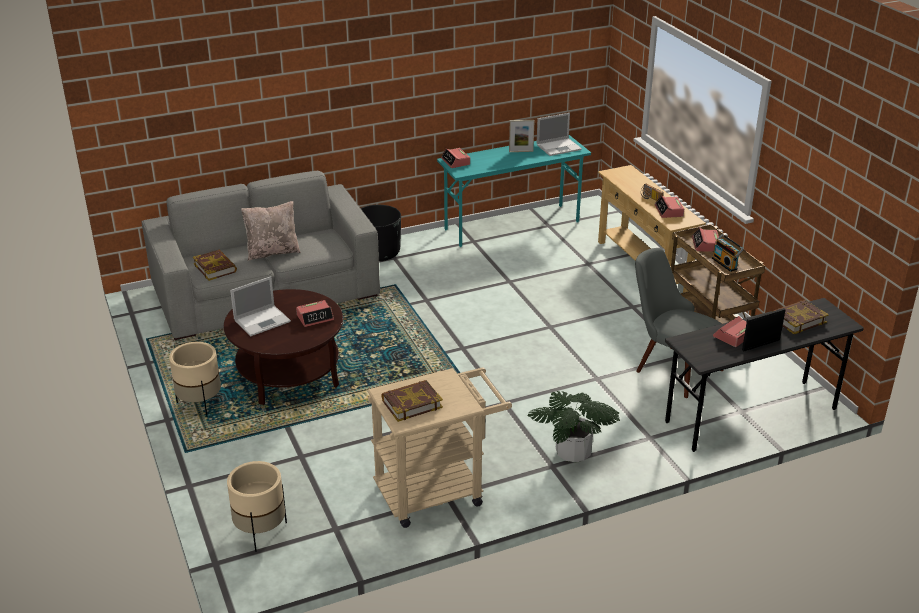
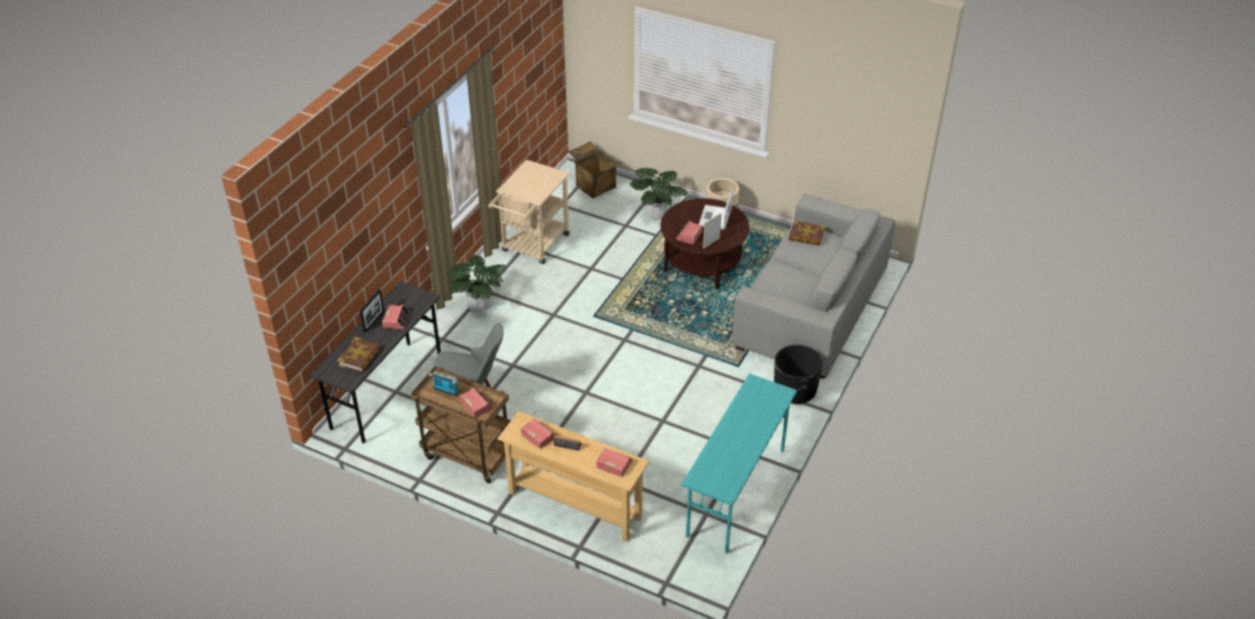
camera: 140 degrees right, 10 degrees up
beige planter [227,461,287,552] -> cardboard box [568,141,622,198]
beige pillow [241,201,301,261] -> none
book [381,380,443,422] -> none
alarm clock [441,148,470,168] -> alarm clock moved to [596,448,632,477]
picture frame [509,120,535,152] -> picture frame moved to [703,213,721,248]
laptop [537,113,582,156] -> none
none -> potted plant [629,168,688,220]

